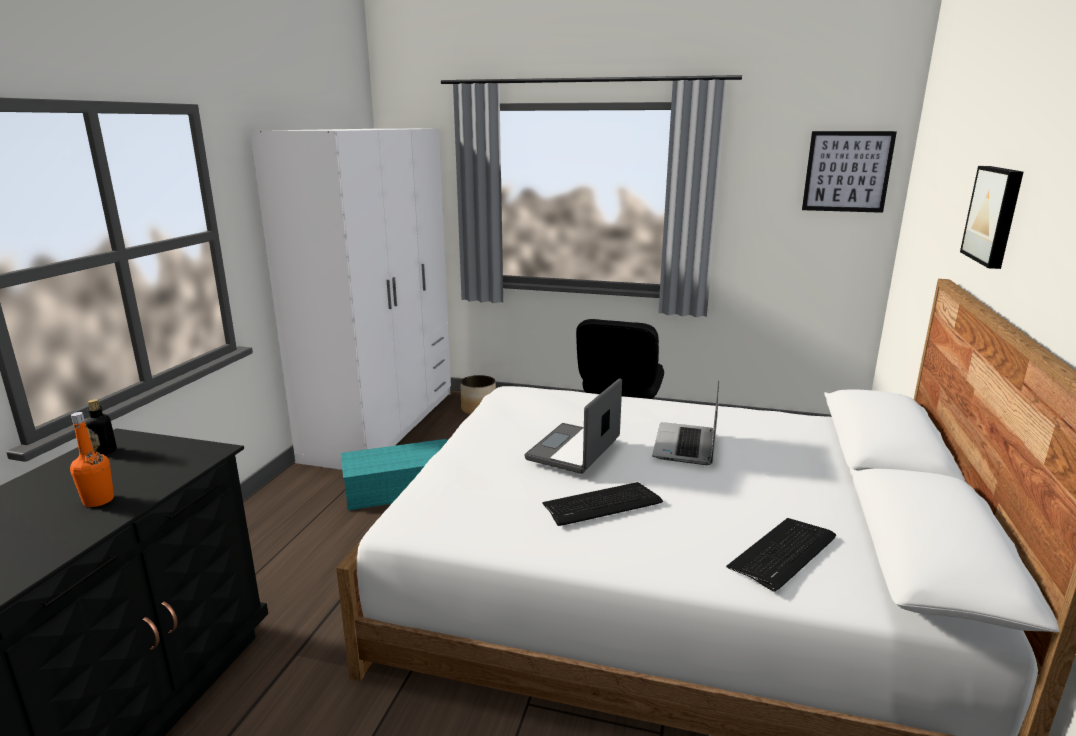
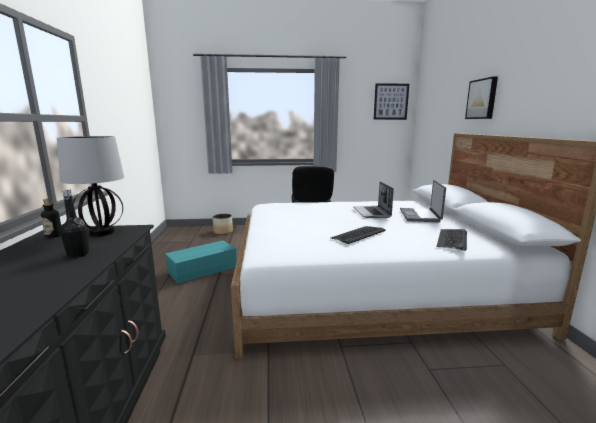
camera: 20 degrees left, 5 degrees down
orange bottle [70,412,114,507] -> black bottle [60,189,89,258]
white wardrobe [250,129,451,470] -> none
laptop [525,378,622,474] -> laptop moved to [400,180,446,222]
none -> table lamp [57,136,124,237]

